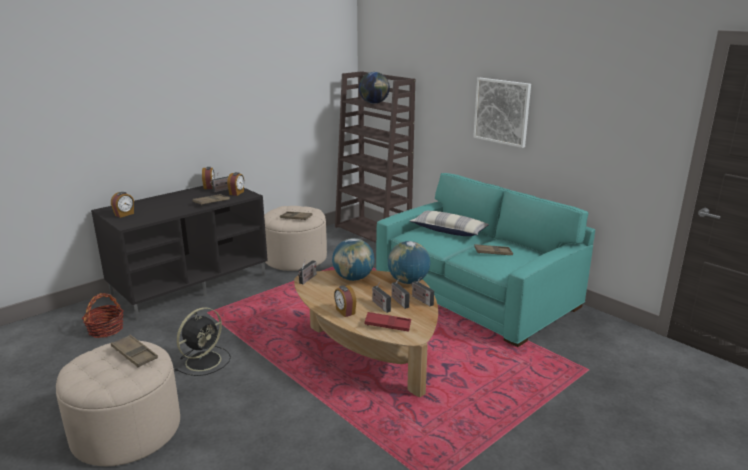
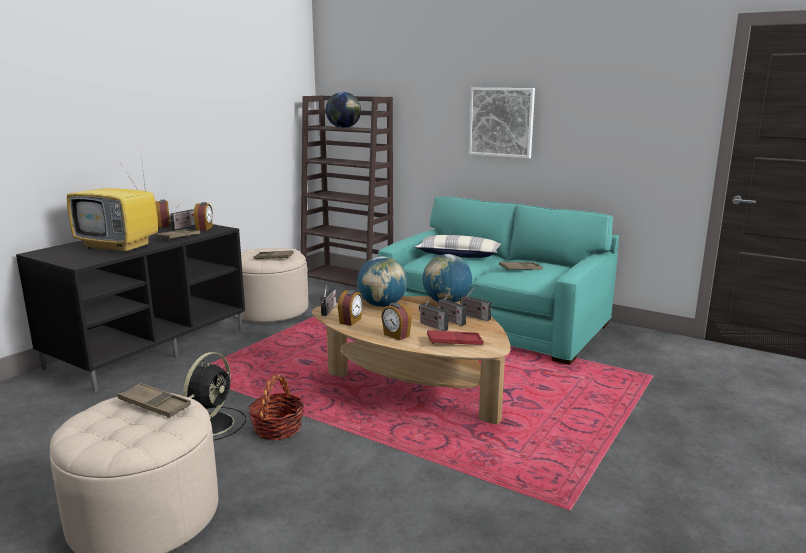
camera: 15 degrees left, 5 degrees down
basket [82,293,124,338] -> basket moved to [249,375,304,440]
alarm clock [111,192,134,218] -> alarm clock moved to [338,290,363,326]
none -> television [67,148,158,253]

